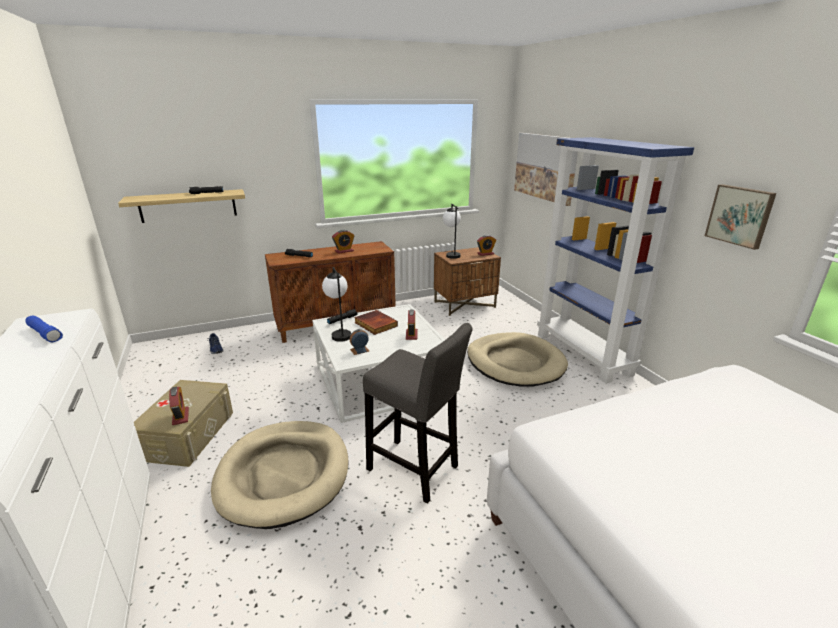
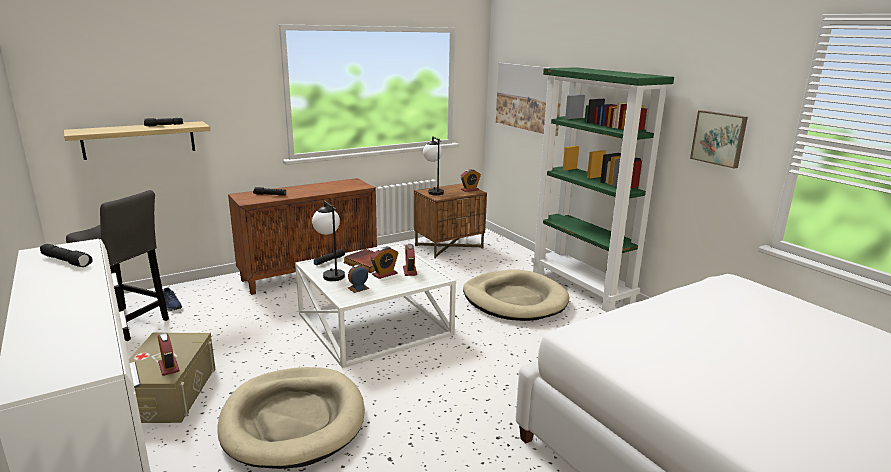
camera: 10 degrees left, 5 degrees down
blue flashlight [25,315,63,342] -> black flashlight [40,244,93,267]
alarm clock [332,230,354,254] -> alarm clock moved to [370,247,398,279]
grey stool [363,323,473,504] -> grey stool moved to [66,190,169,341]
blue bookcase [537,137,694,384] -> green bookcase [531,67,674,312]

